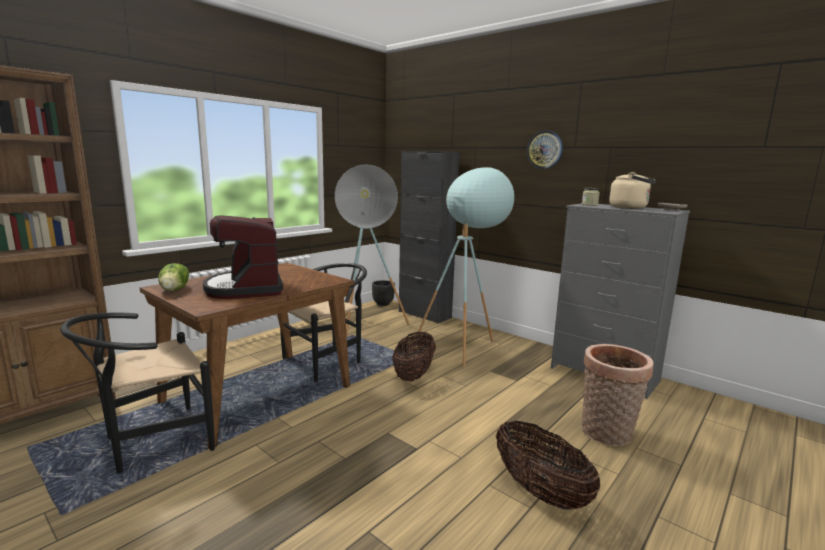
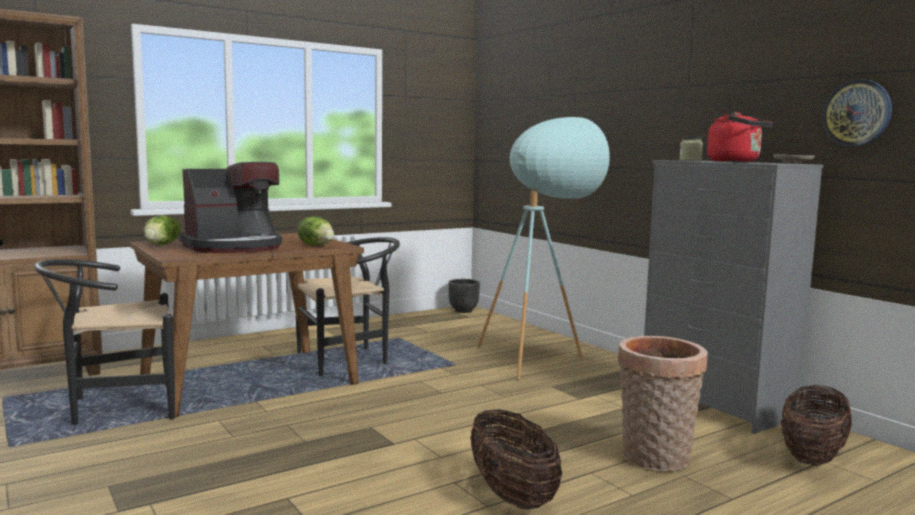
camera: 15 degrees right, 5 degrees down
coffee machine [203,215,283,299] -> coffee machine turned 120 degrees counterclockwise [180,162,282,253]
turquoise floor lamp [335,165,410,334] -> none
basket [392,332,436,382] -> basket moved to [781,385,852,466]
black cabinet [399,151,460,324] -> none
wall clock [527,130,563,169] -> wall clock moved to [822,79,892,146]
beige kettle [609,172,656,209] -> red kettle [707,112,773,162]
none -> lettuce [297,217,334,245]

